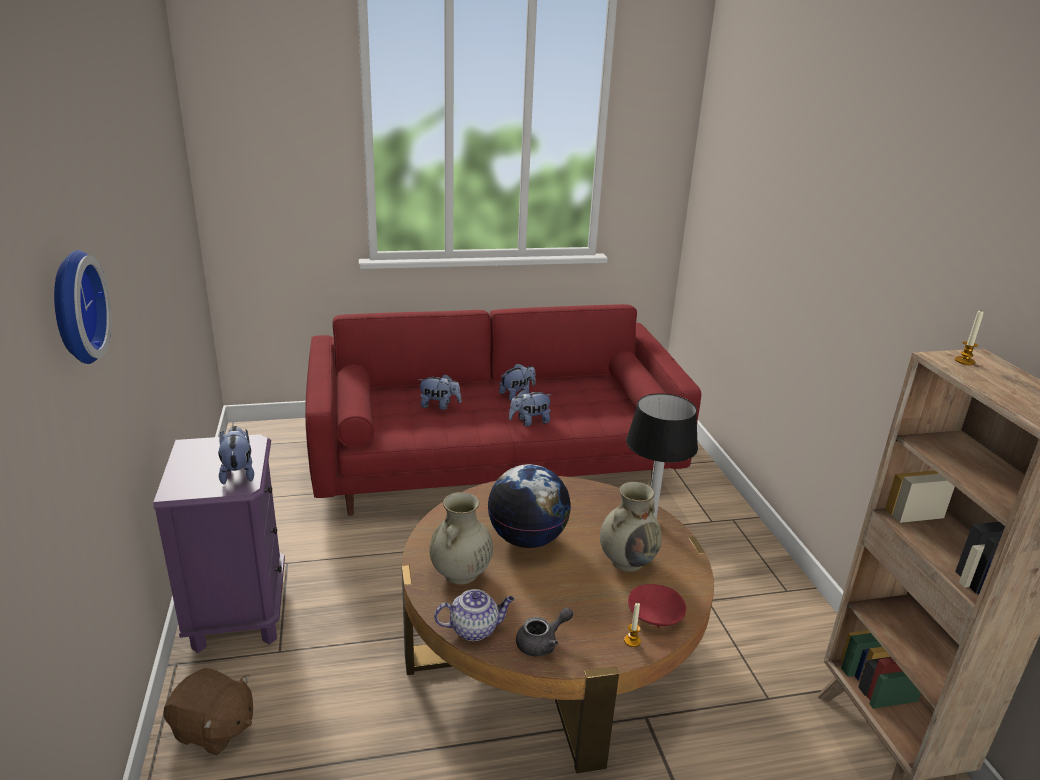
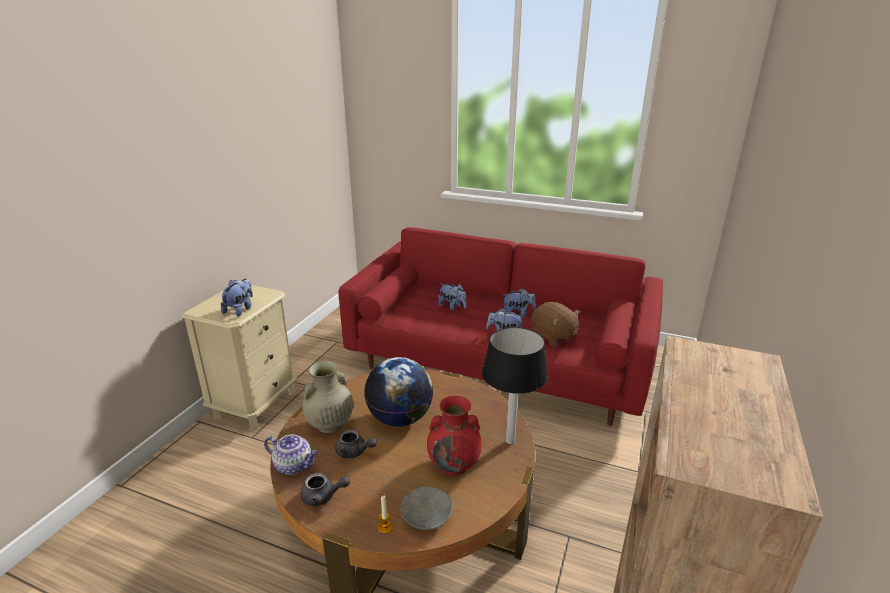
camera: 35 degrees right, 0 degrees up
wall clock [54,250,111,364] -> none
purple nightstand [153,434,285,653] -> beige nightstand [182,285,297,431]
brown plush toy [163,668,253,755] -> brown plush toy moved to [531,302,580,346]
beige vase [600,482,662,572] -> red vase [427,396,482,476]
red bowl [628,584,686,628] -> grey bowl [400,487,453,530]
candle [955,311,983,365] -> none
none -> grey teapot [335,430,377,458]

